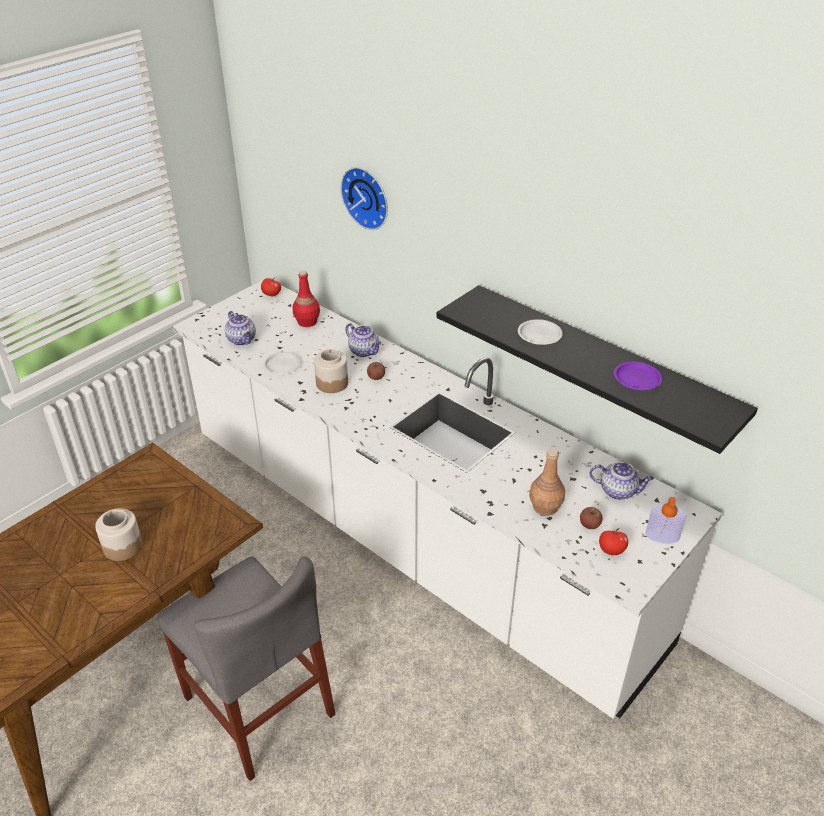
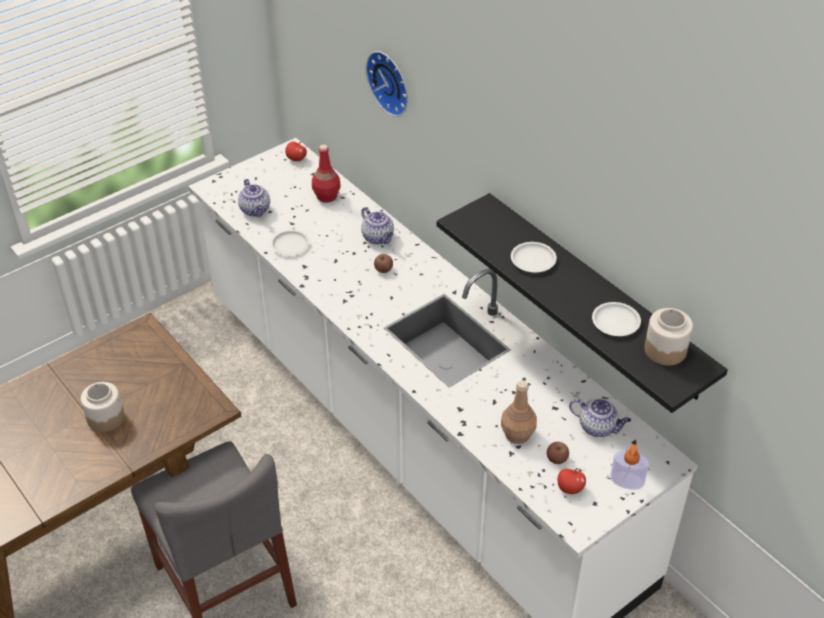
camera: 10 degrees right, 5 degrees up
jar [314,349,348,393] -> jar moved to [644,308,693,366]
purple plate [614,361,662,390] -> white plate [592,302,641,336]

